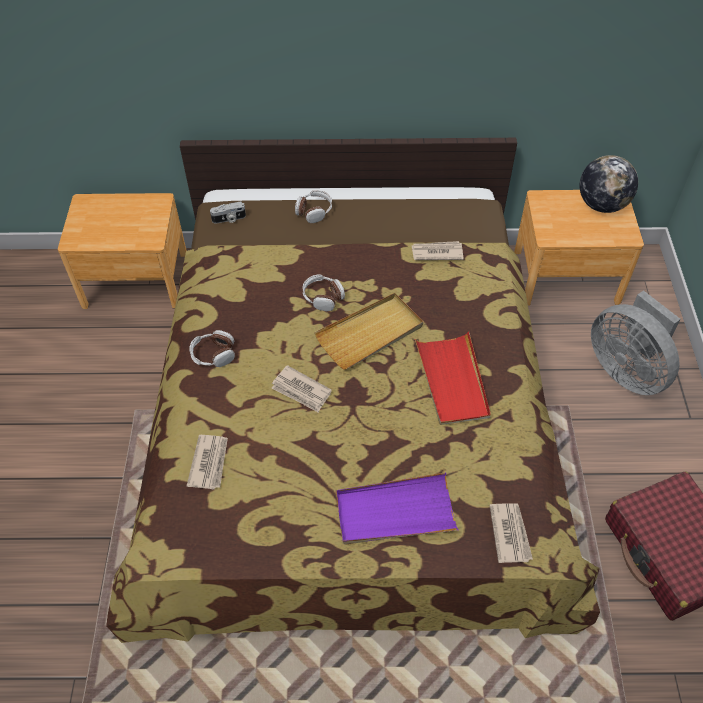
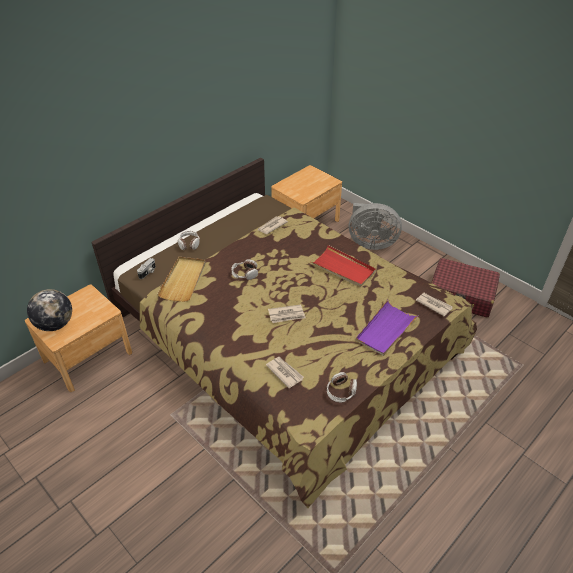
camera: 45 degrees left, 10 degrees down
headphones [189,330,235,367] -> headphones moved to [327,372,357,403]
beige tray [314,293,423,370] -> beige tray moved to [157,257,206,302]
globe [580,155,638,213] -> globe moved to [27,289,72,331]

